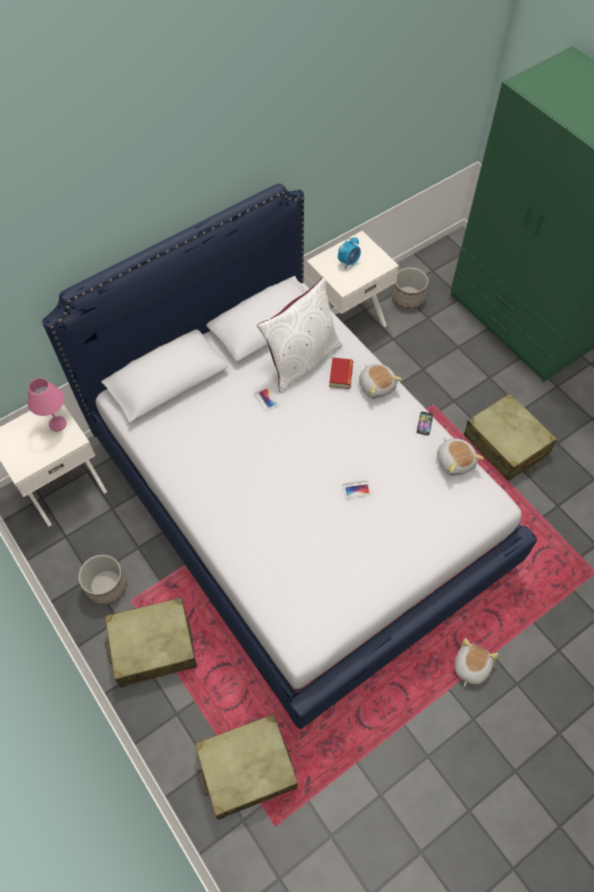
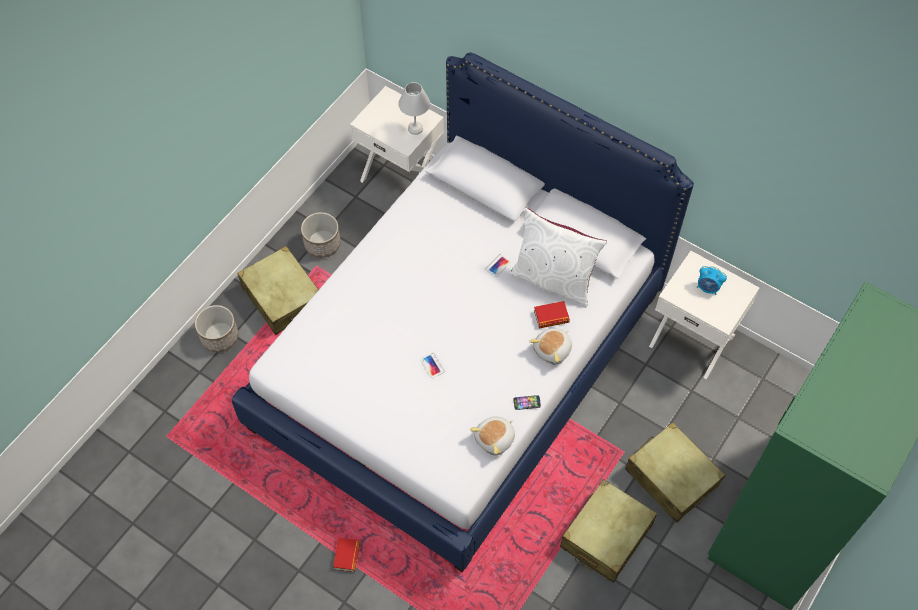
camera: 70 degrees right, 0 degrees up
pink table lamp [28,378,66,432] -> white table lamp [398,82,430,135]
beige suitcase [195,714,298,820] -> beige suitcase moved to [625,422,725,523]
planter [392,267,428,309] -> planter moved to [195,305,238,352]
plush toy [455,638,498,687] -> book [333,538,360,572]

